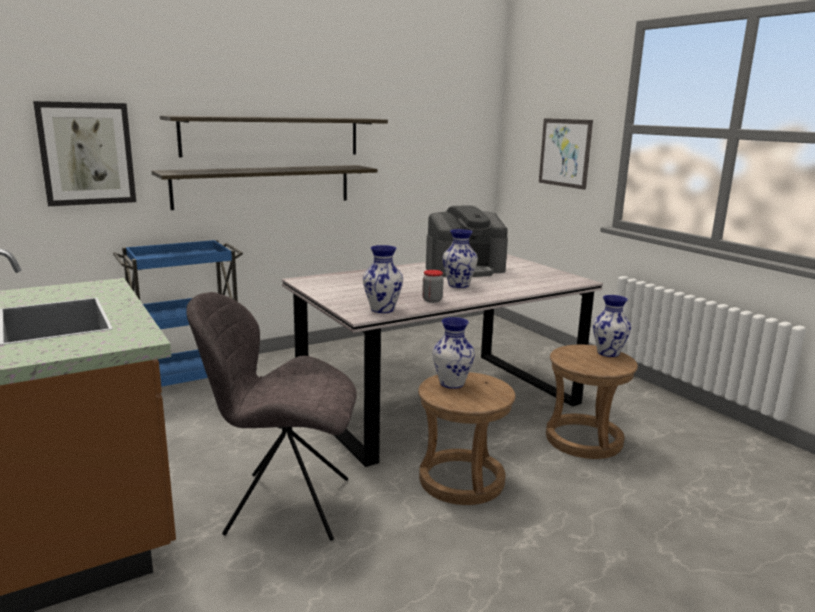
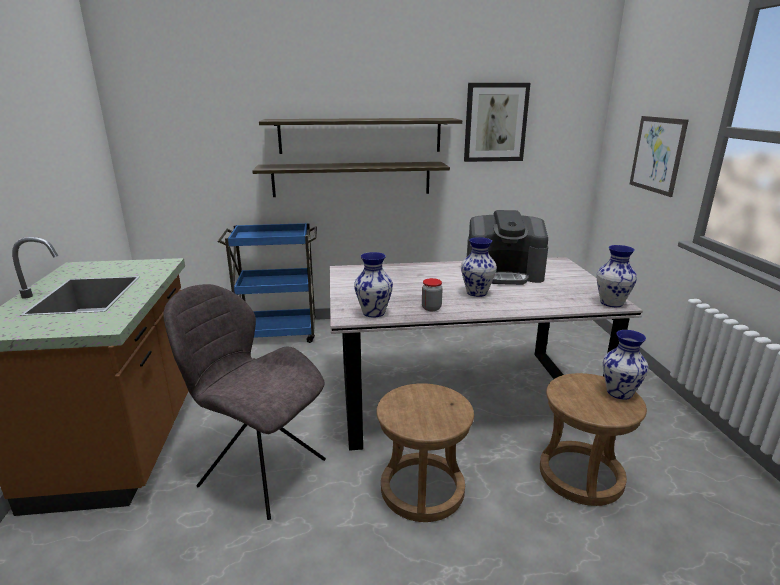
camera: 25 degrees right, 5 degrees up
picture [33,101,136,206] -> picture moved to [464,83,531,162]
vase [432,317,475,389] -> vase moved to [596,245,637,307]

